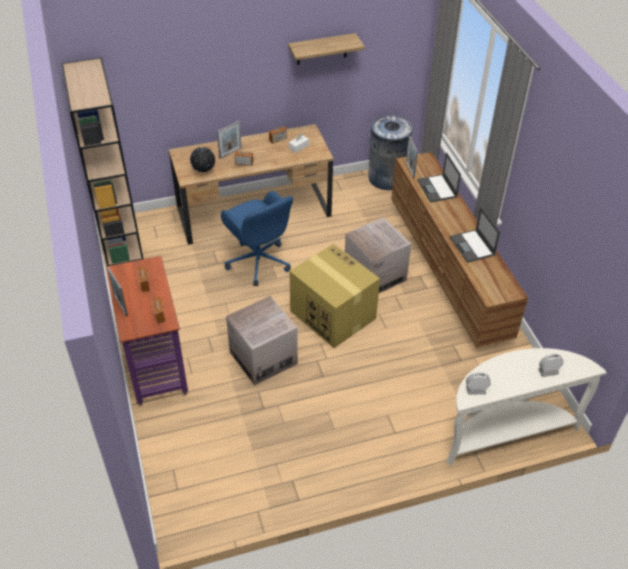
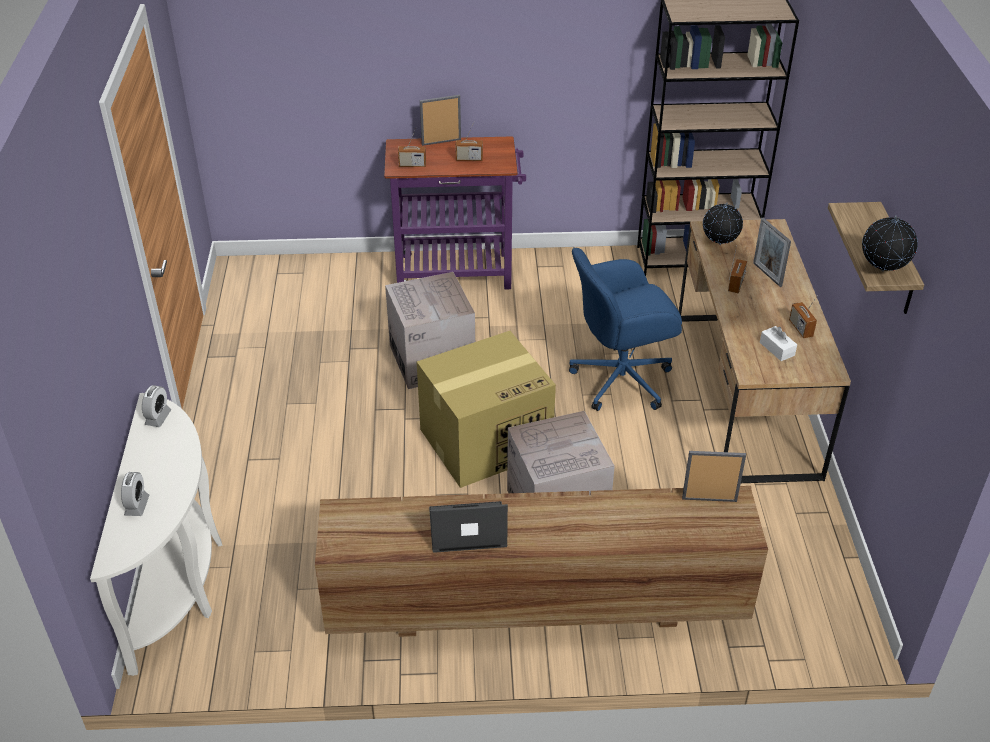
camera: 105 degrees right, 5 degrees down
grey trash can [368,116,412,190] -> none
laptop [417,152,461,203] -> none
none -> globe [862,215,918,272]

